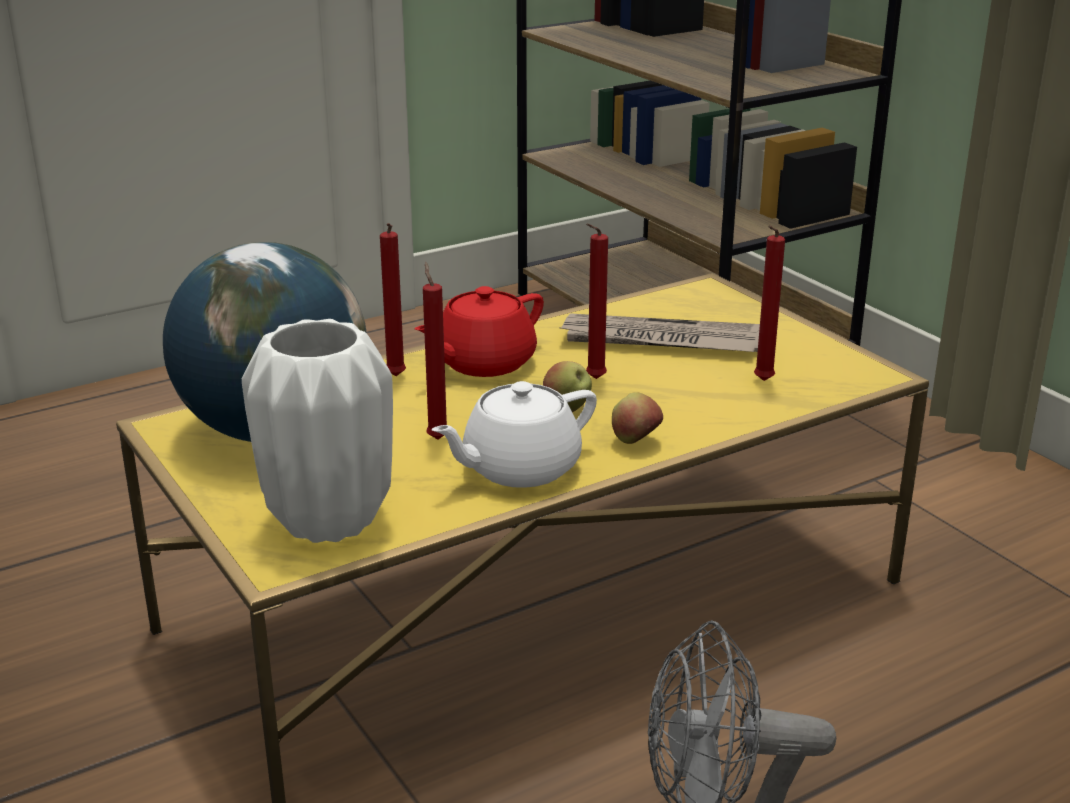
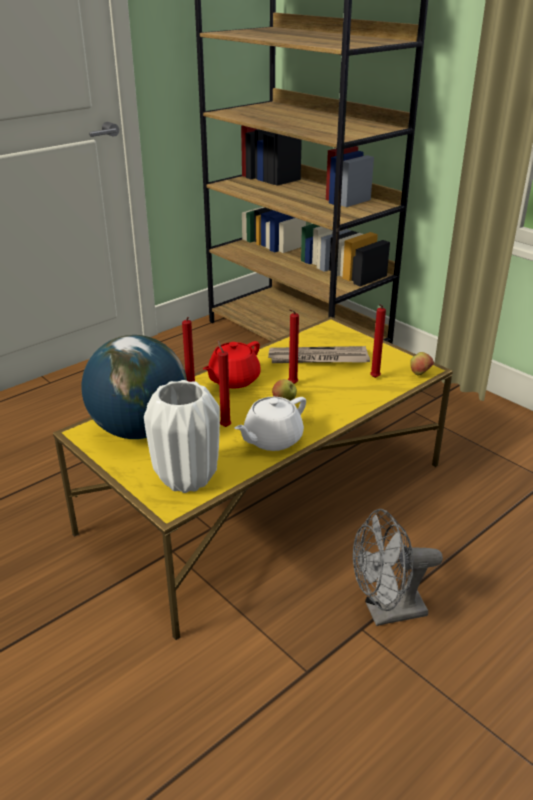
camera: 10 degrees left, 5 degrees up
apple [612,392,663,444] -> apple moved to [410,352,434,375]

